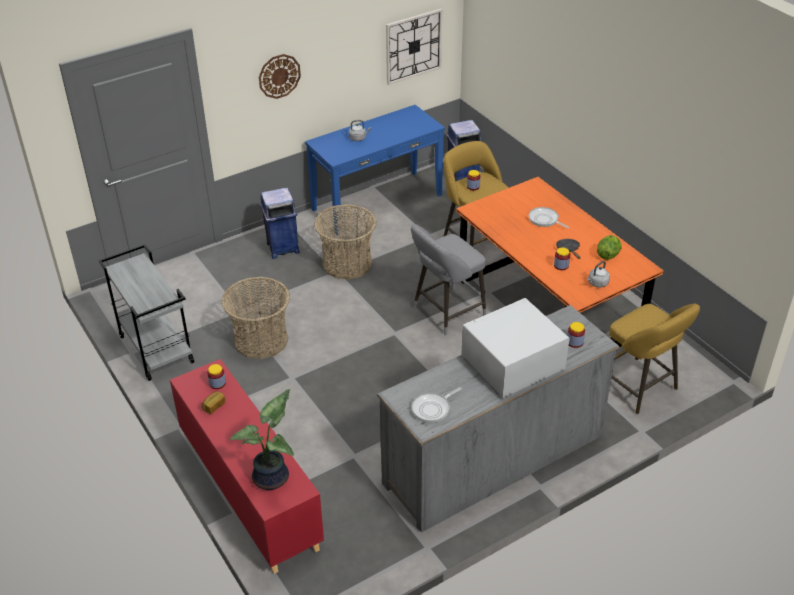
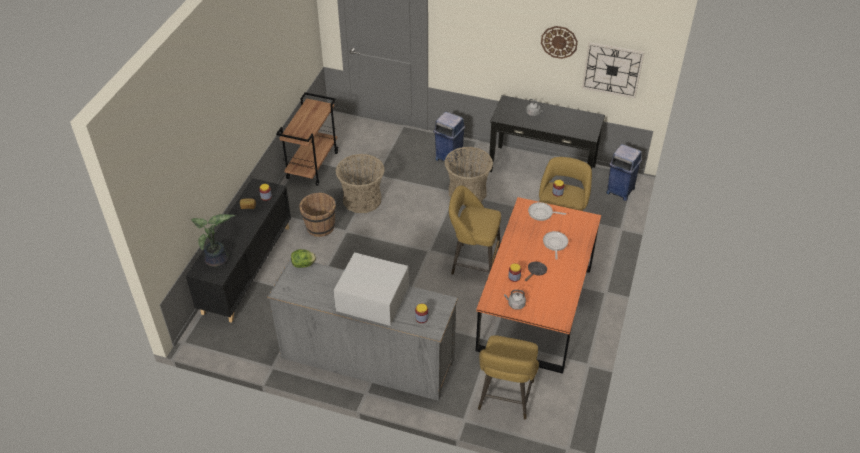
camera: 50 degrees right, 5 degrees up
grey cart [98,244,194,381] -> brown cart [276,92,338,186]
red cabinet [170,359,324,574] -> black cabinet [186,178,291,323]
wall clock [259,54,301,99] -> wall clock moved to [541,26,578,59]
blue console table [305,105,445,235] -> black console table [489,95,605,172]
grey stool [411,224,486,335] -> yellow stool [449,186,501,275]
frying pan [412,387,462,423] -> frying pan moved to [528,202,566,221]
lettuce [597,235,622,260] -> lettuce moved to [291,249,316,268]
none -> brown bucket [299,192,336,237]

